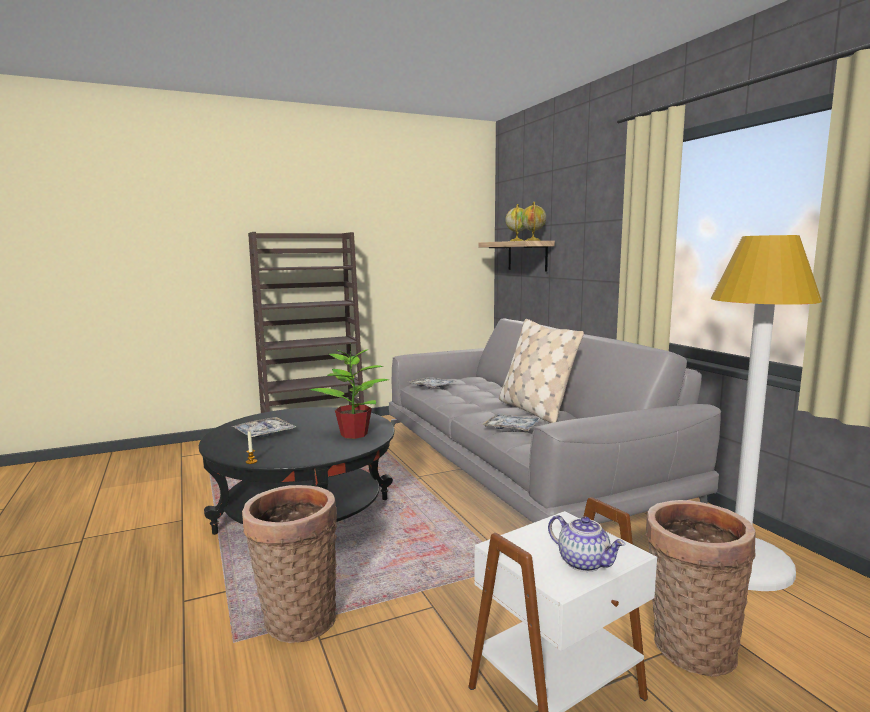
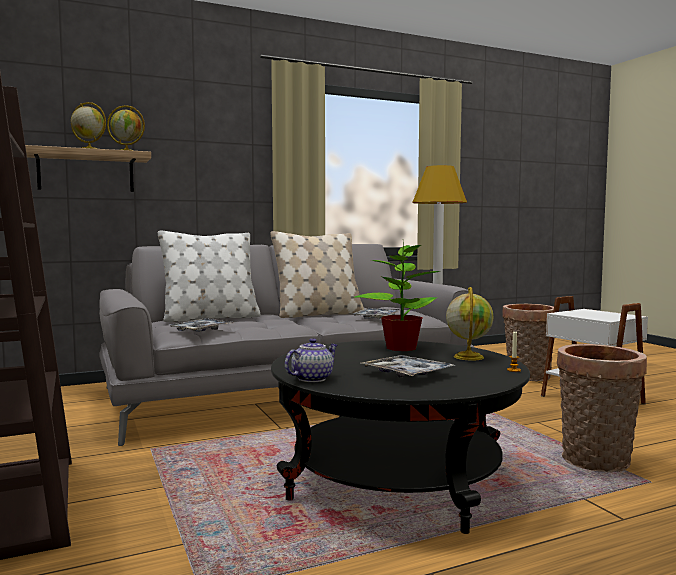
camera: 90 degrees left, 5 degrees down
teapot [548,515,625,572] -> teapot moved to [285,338,337,382]
none -> white pillow [158,230,261,322]
none -> globe [446,287,493,360]

